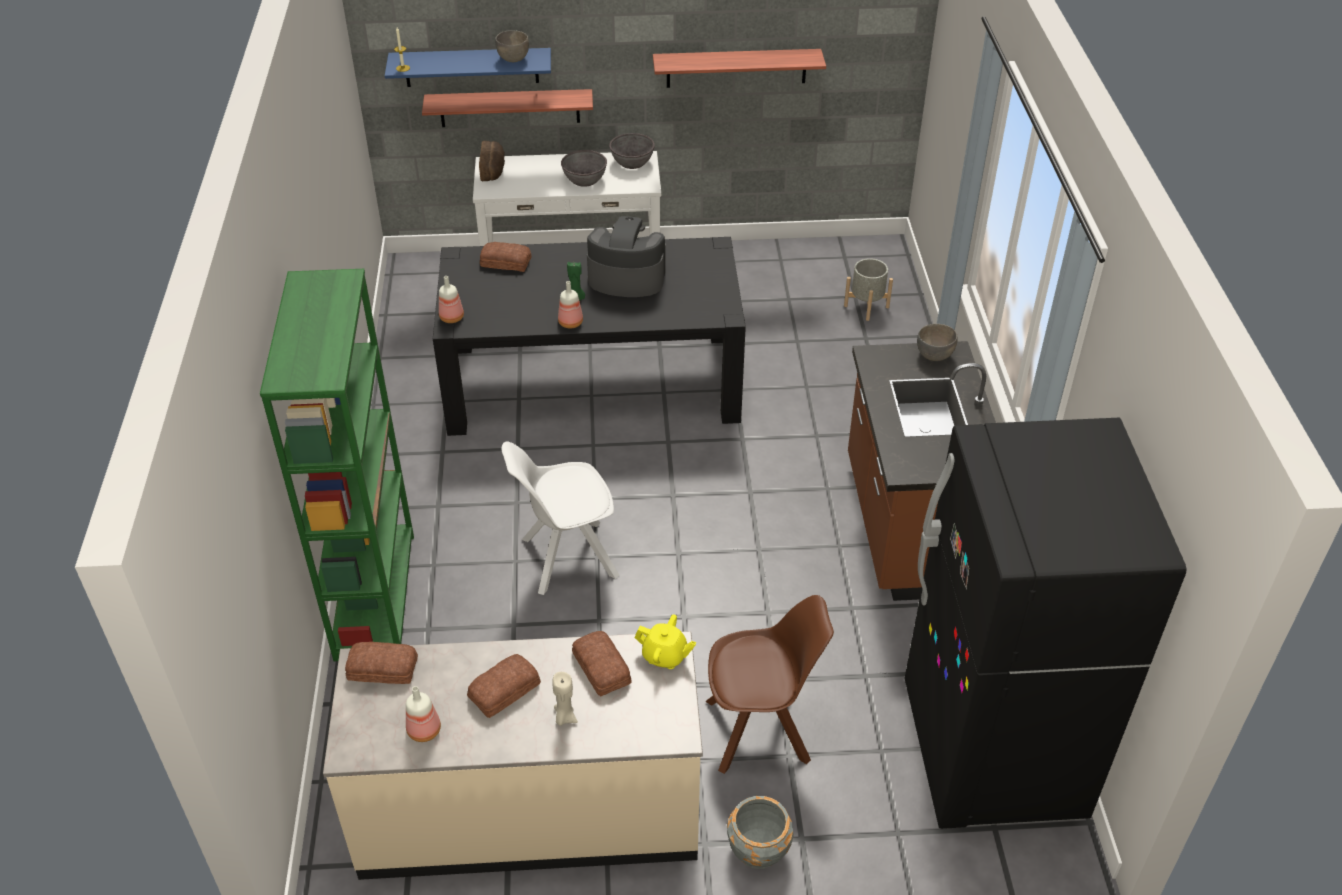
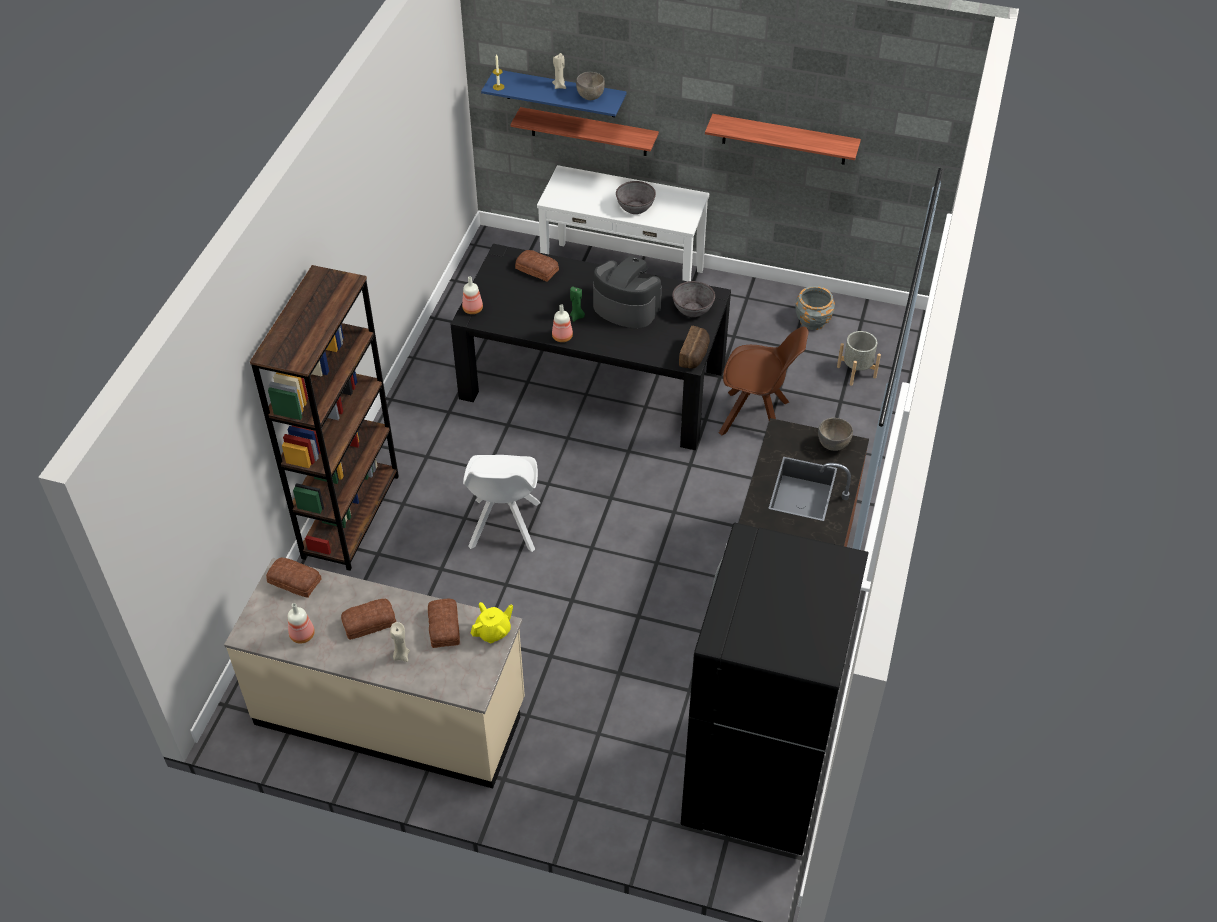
camera: 20 degrees right, 5 degrees up
green bookcase [260,269,414,661] -> brown bookcase [250,265,399,571]
bread [479,141,505,181] -> bread moved to [679,326,710,369]
white chair [501,441,619,595] -> white chair turned 90 degrees counterclockwise [463,455,540,552]
grey bowl [609,133,655,169] -> grey bowl moved to [672,281,715,317]
yellow teapot [635,614,696,669] -> yellow teapot turned 75 degrees counterclockwise [471,602,513,643]
brown chair [705,595,834,774] -> brown chair moved to [719,327,809,436]
grey planter [727,796,794,869] -> grey planter moved to [796,286,835,330]
none -> beige candle [552,53,566,89]

